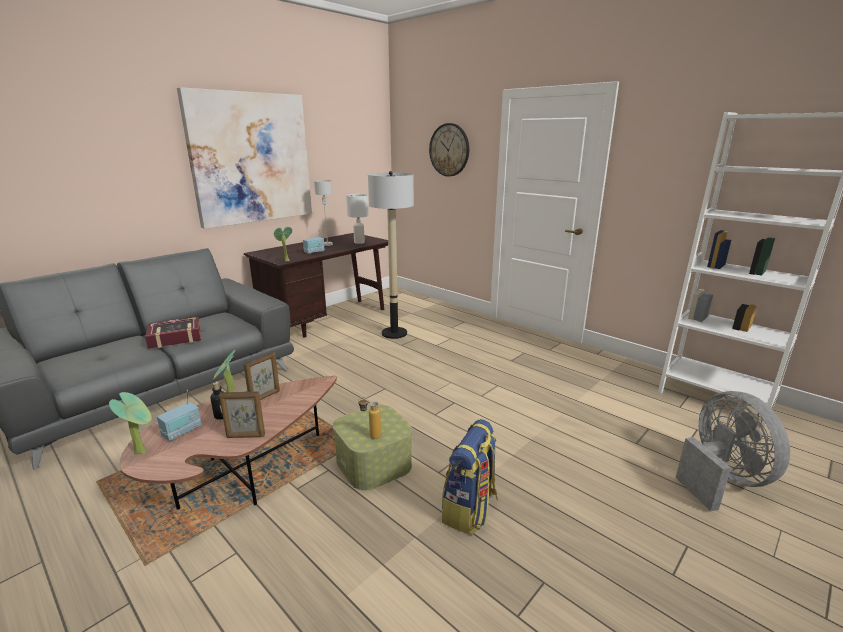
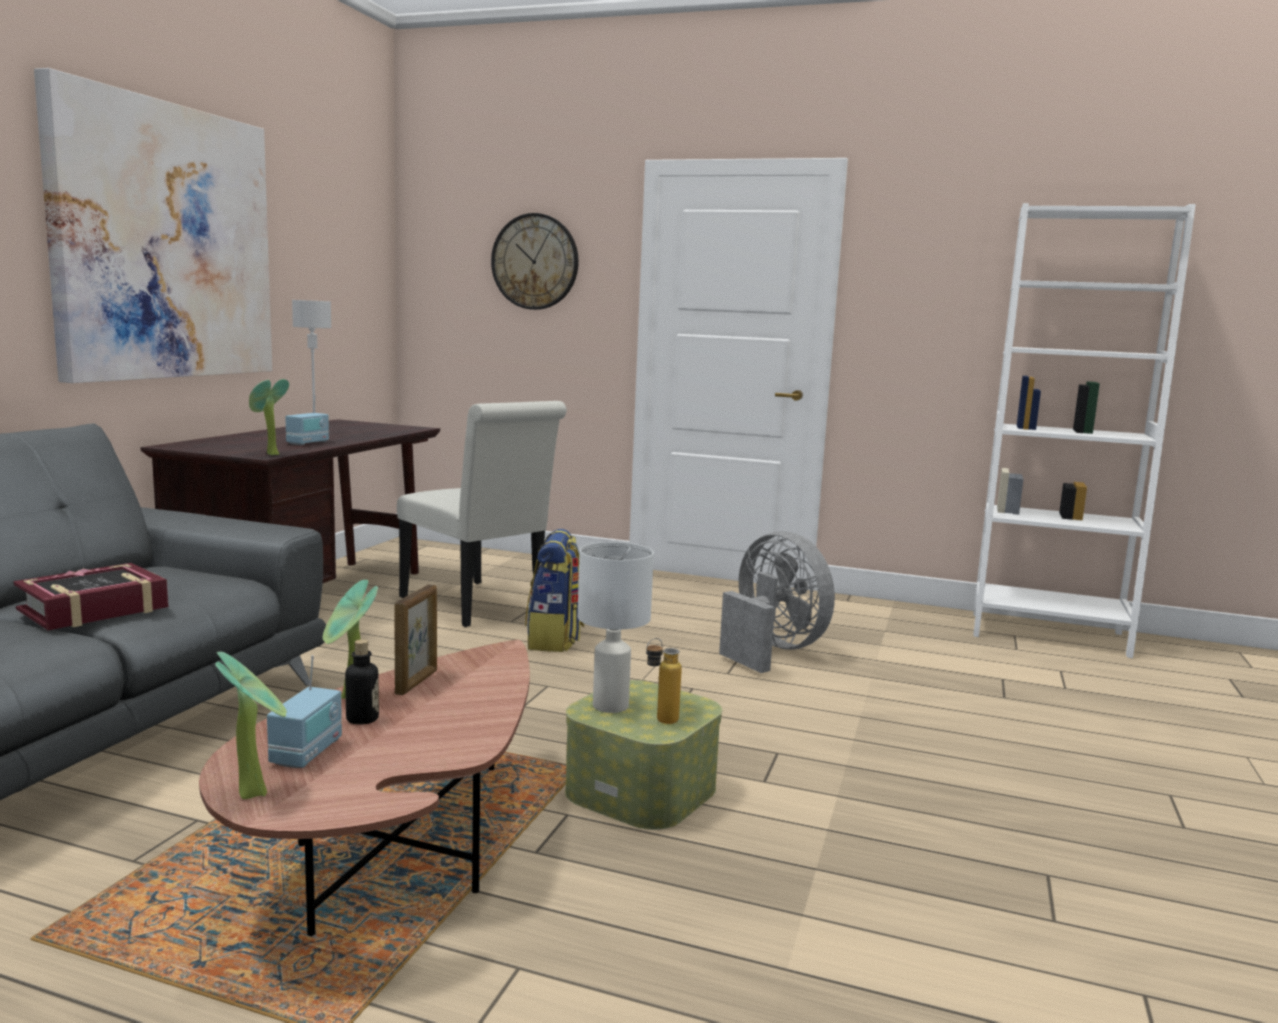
camera: 25 degrees left, 10 degrees down
picture frame [219,391,265,438] -> none
white table lamp [346,194,369,244] -> white table lamp moved to [578,542,654,713]
floor lamp [368,171,414,339] -> white chair [397,401,567,627]
backpack [442,419,498,535] -> backpack moved to [525,529,584,652]
grey fan [676,391,790,511] -> grey fan moved to [719,531,835,673]

